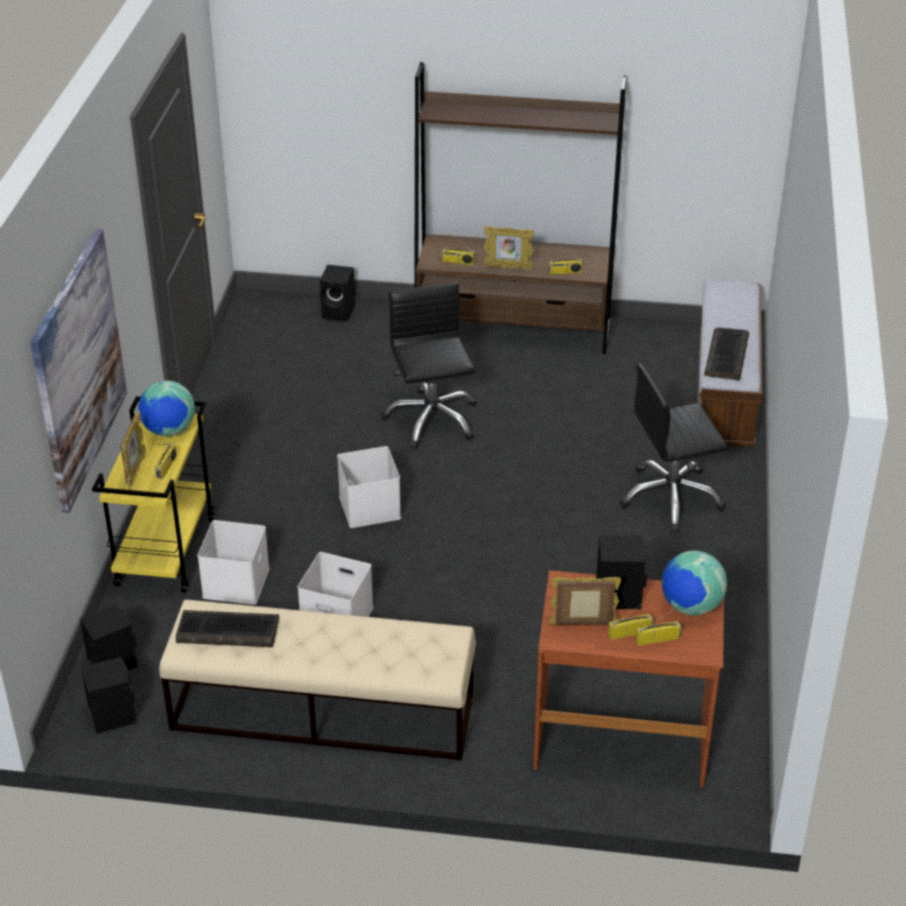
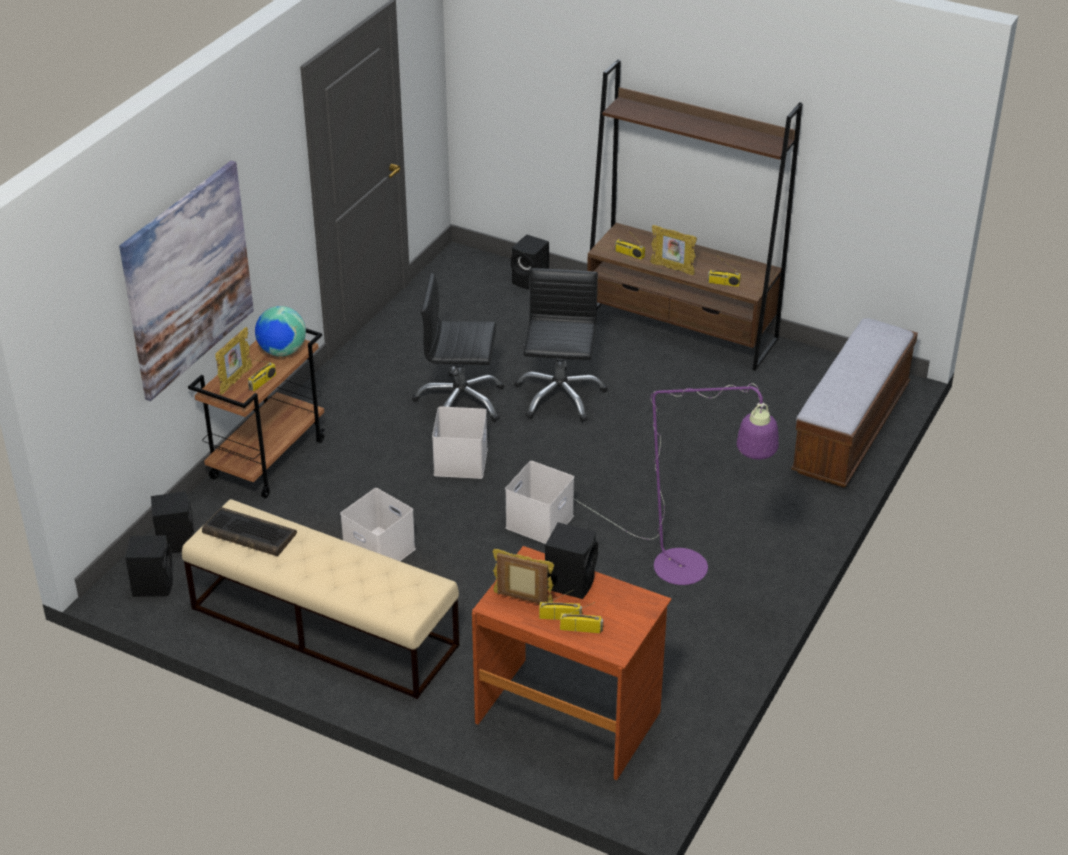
camera: 20 degrees right, 0 degrees up
yellow cart [92,396,215,593] -> brown cart [188,328,325,498]
white storage box [197,520,270,605] -> white storage box moved to [505,461,574,544]
black office chair [620,363,728,532] -> black office chair moved to [412,273,504,422]
globe [662,551,727,616] -> none
keyboard [704,328,749,380] -> none
none -> purple floor lamp [574,383,779,585]

